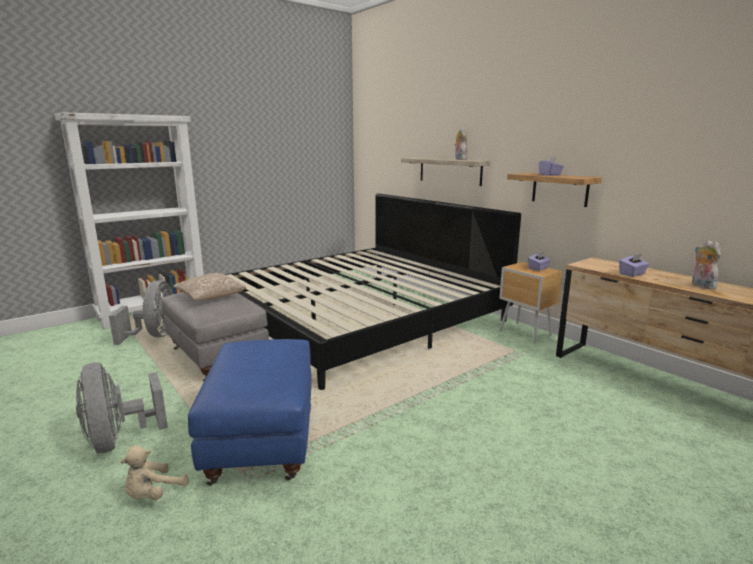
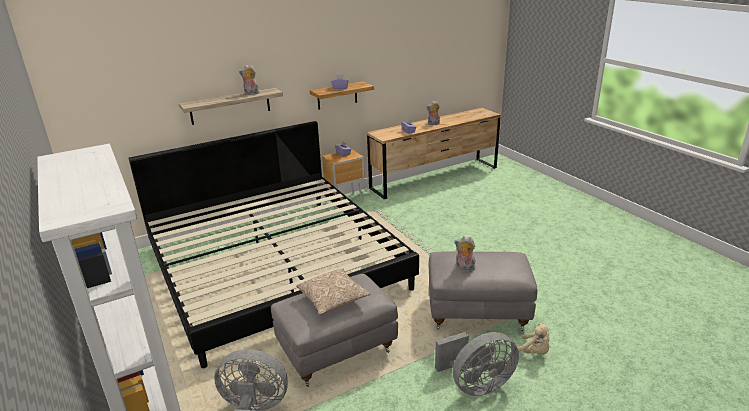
camera: 80 degrees left, 10 degrees up
blue ottoman [188,339,312,486] -> grey ottoman [428,251,537,331]
none -> plush toy [454,236,475,272]

